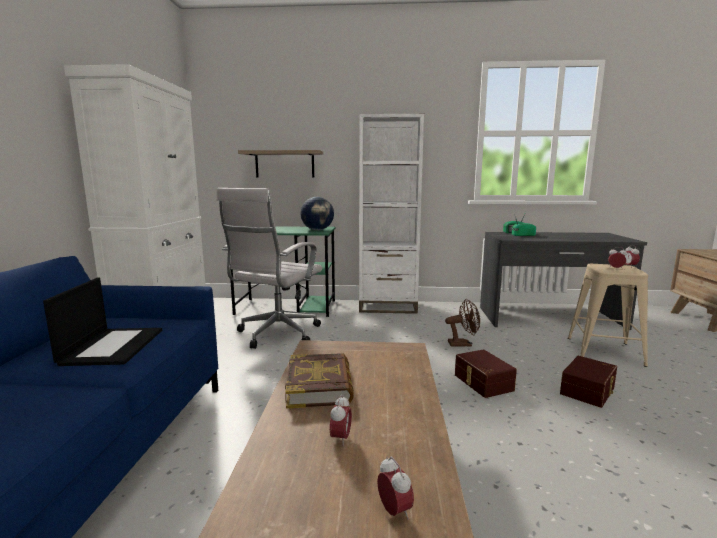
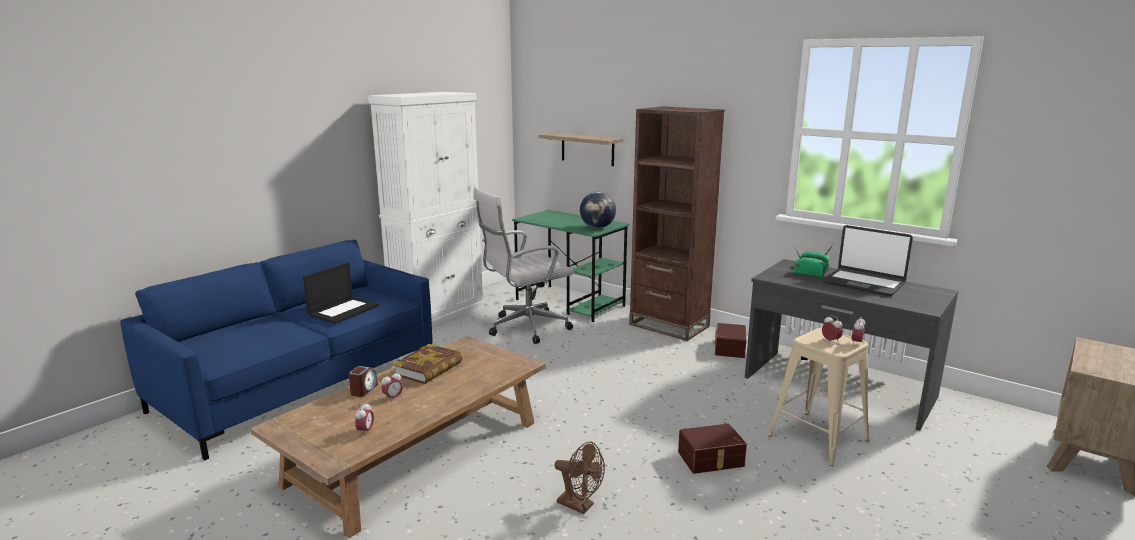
camera: 35 degrees right, 5 degrees up
white bookcase [359,114,424,314] -> brown bookcase [629,107,724,341]
brown fan [445,299,480,347] -> brown fan moved to [554,442,605,514]
brown storage box [455,349,517,398] -> brown storage box moved to [713,323,746,358]
none -> alarm clock [349,366,378,397]
none -> laptop [823,225,913,296]

